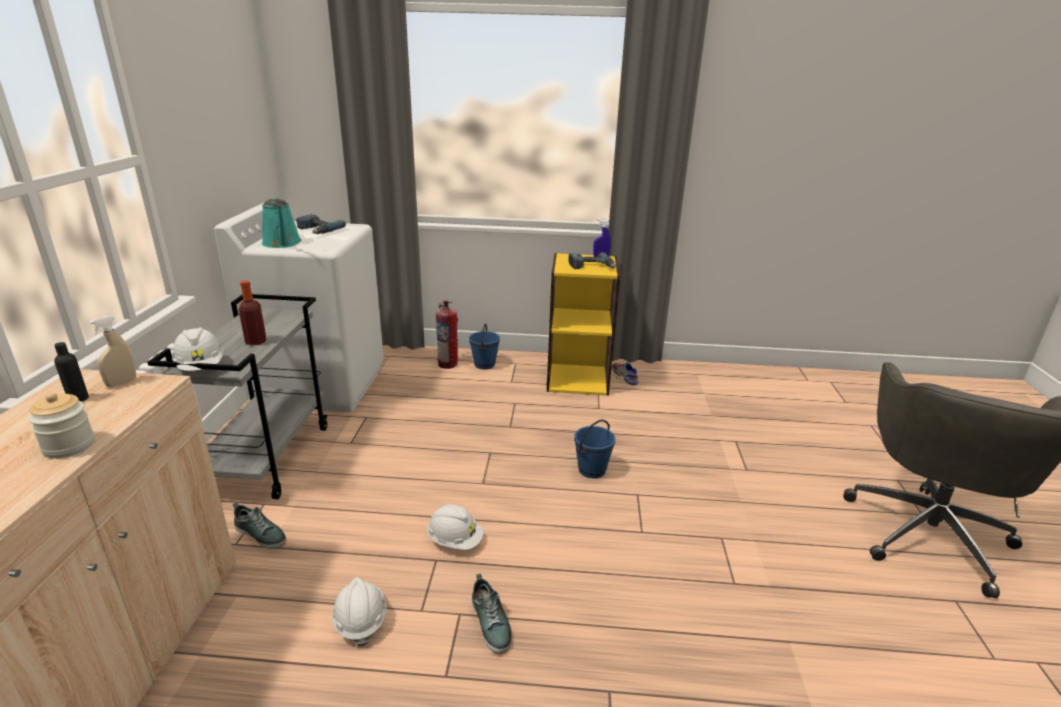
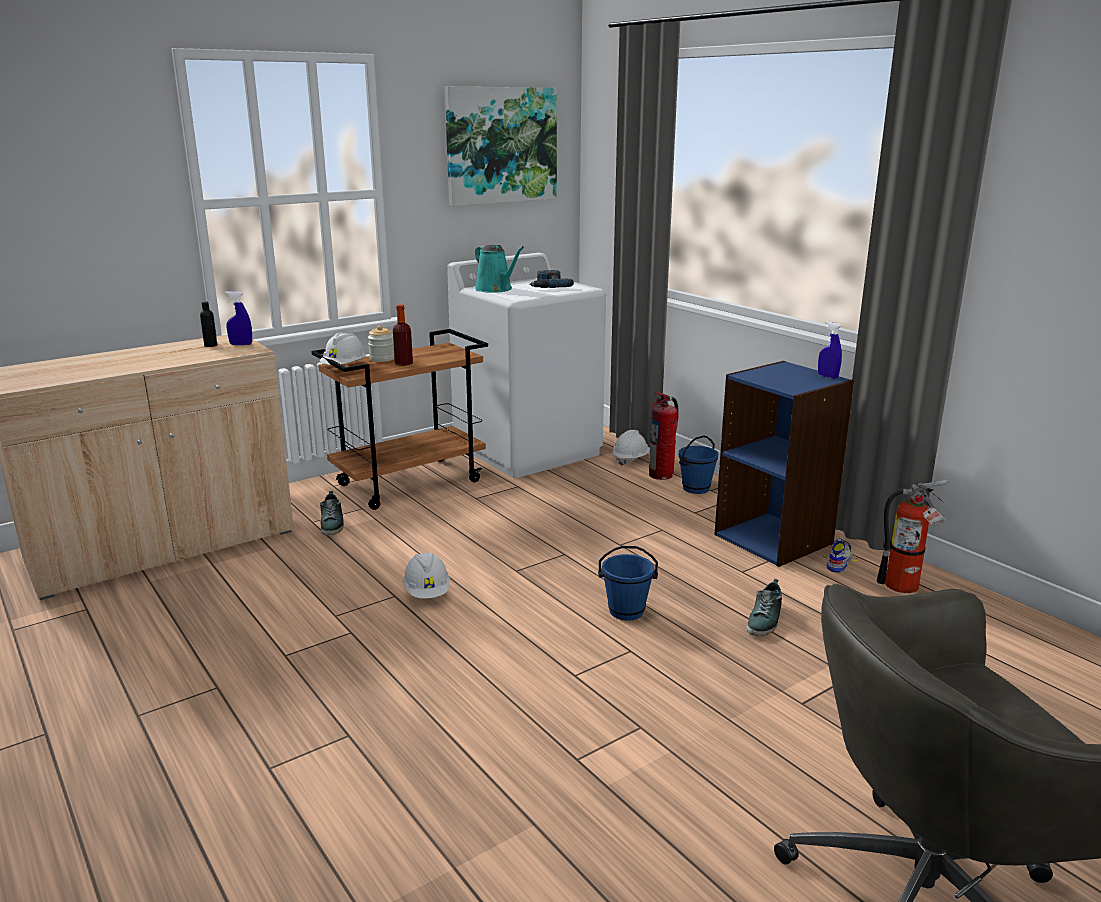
camera: 50 degrees right, 5 degrees down
jar [28,393,95,458] -> jar moved to [368,325,394,362]
beige spray bottle [88,316,136,388] -> blue spray bottle [225,291,252,345]
grey cart [147,294,328,499] -> brown cart [311,329,488,510]
turquoise watering can [262,198,301,248] -> turquoise watering can turned 60 degrees counterclockwise [475,245,524,293]
white hard hat [332,577,387,646] -> white hard hat moved to [612,430,650,466]
shoe [472,574,511,654] -> shoe moved to [746,579,782,636]
yellow bookcase [547,253,620,396] -> blue bookcase [714,361,854,567]
power drill [568,252,616,269] -> none
none -> picture [445,87,557,206]
none -> fire extinguisher [877,480,949,593]

